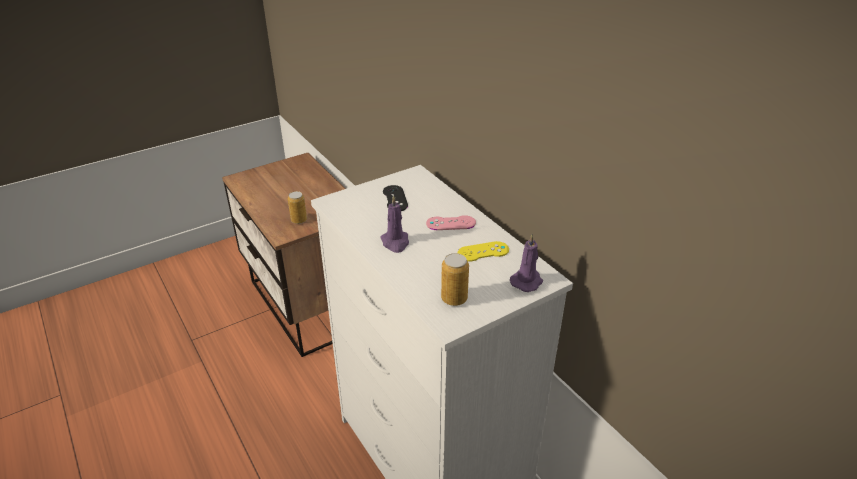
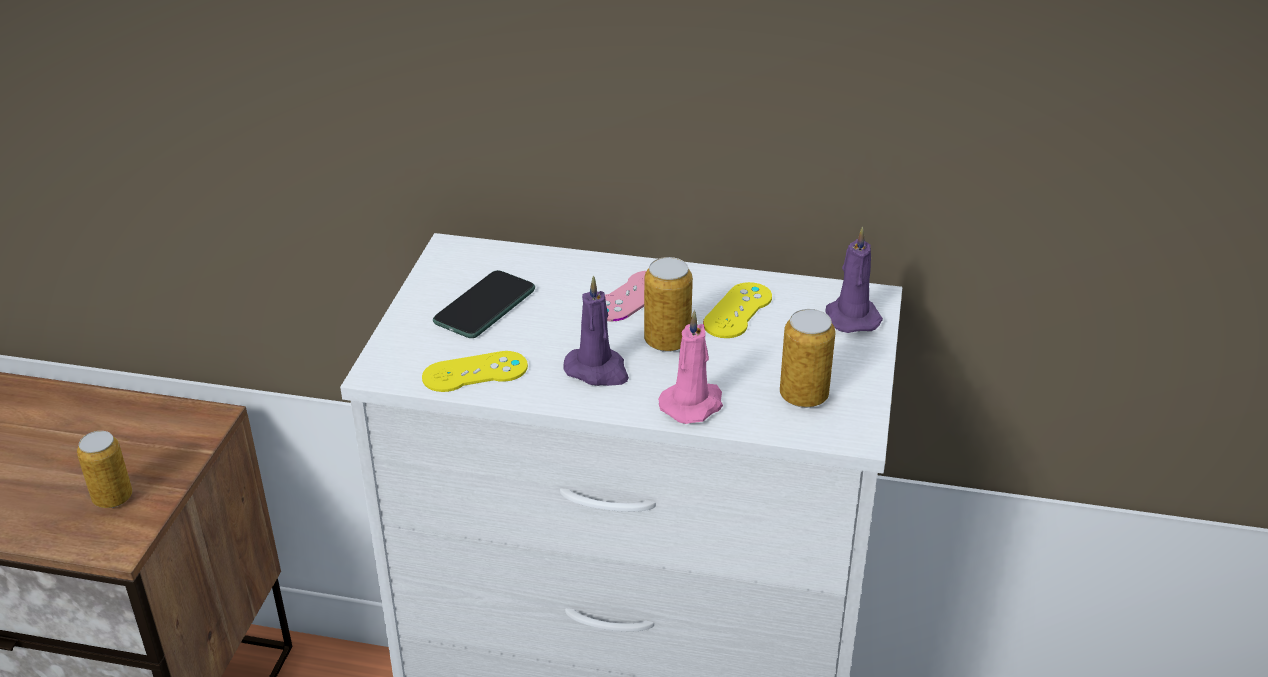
camera: 45 degrees left, 0 degrees up
black game controller [383,185,408,211] -> phone [433,270,535,338]
none -> yellow game controller [422,351,528,392]
none -> can [644,257,693,352]
none -> pink candle [658,310,723,424]

